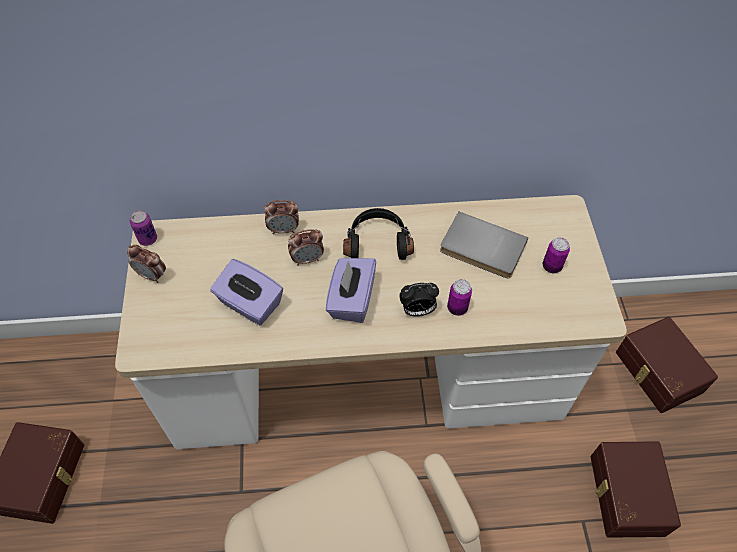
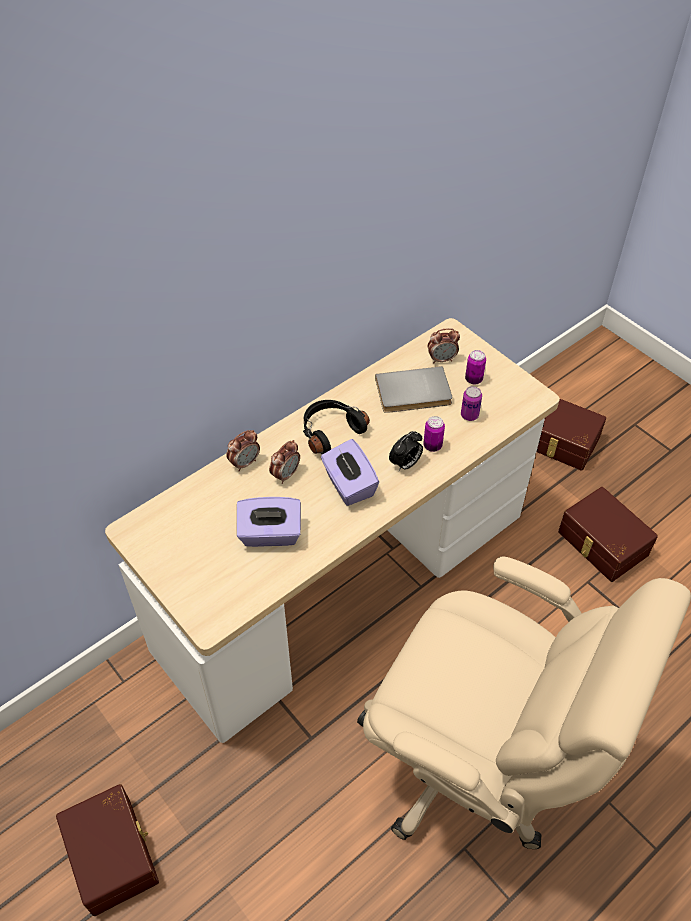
camera: 35 degrees left, 5 degrees down
alarm clock [127,245,166,283] -> alarm clock moved to [428,328,460,364]
can [130,210,157,246] -> can moved to [461,386,482,421]

